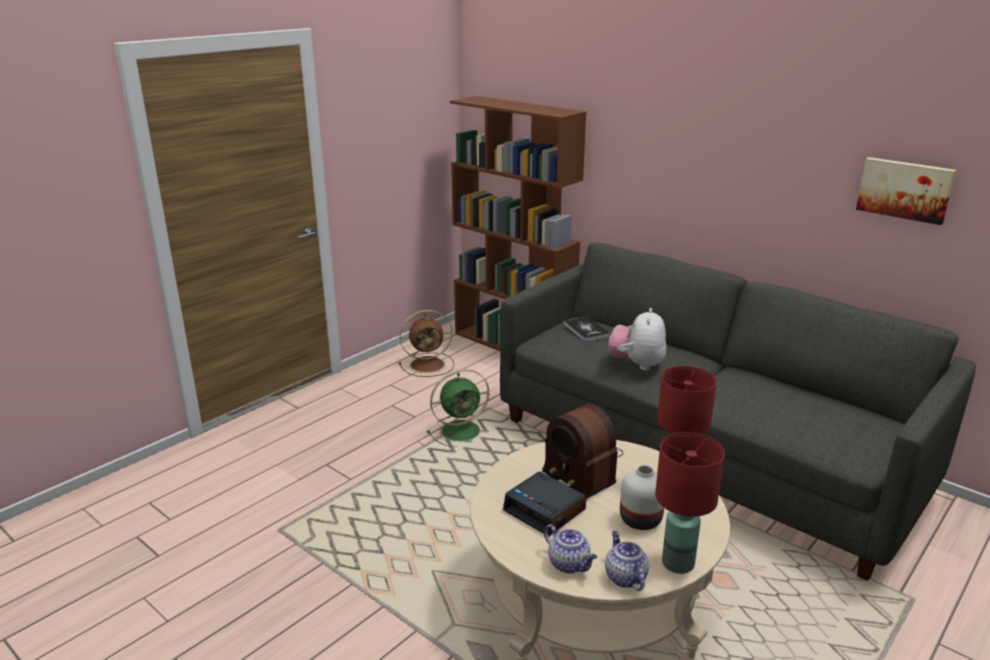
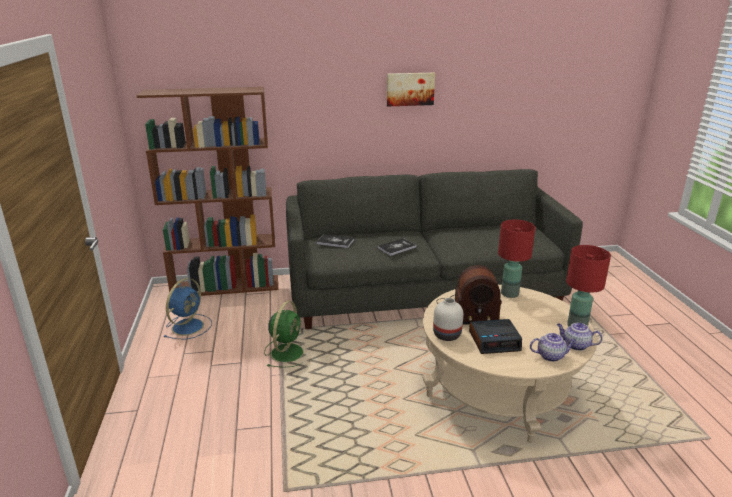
camera: 50 degrees left, 0 degrees up
brown fan [399,310,454,377] -> blue fan [164,278,212,340]
plush toy [608,308,666,371] -> book [377,238,417,256]
white vase [620,465,664,530] -> white vase moved to [433,298,463,341]
picture [856,157,956,225] -> picture moved to [387,73,435,106]

